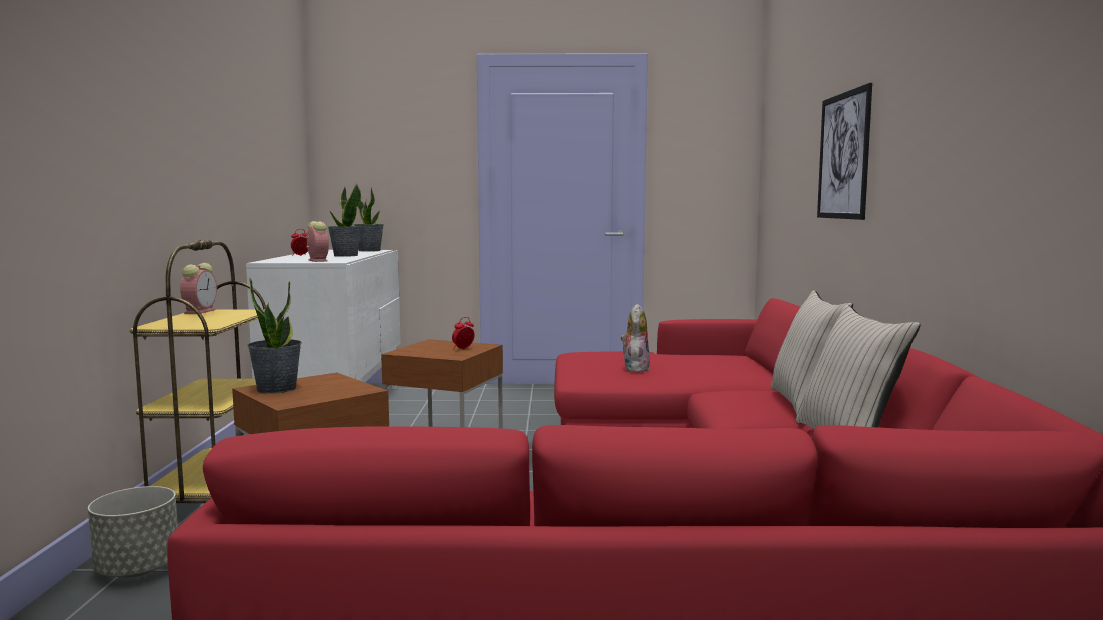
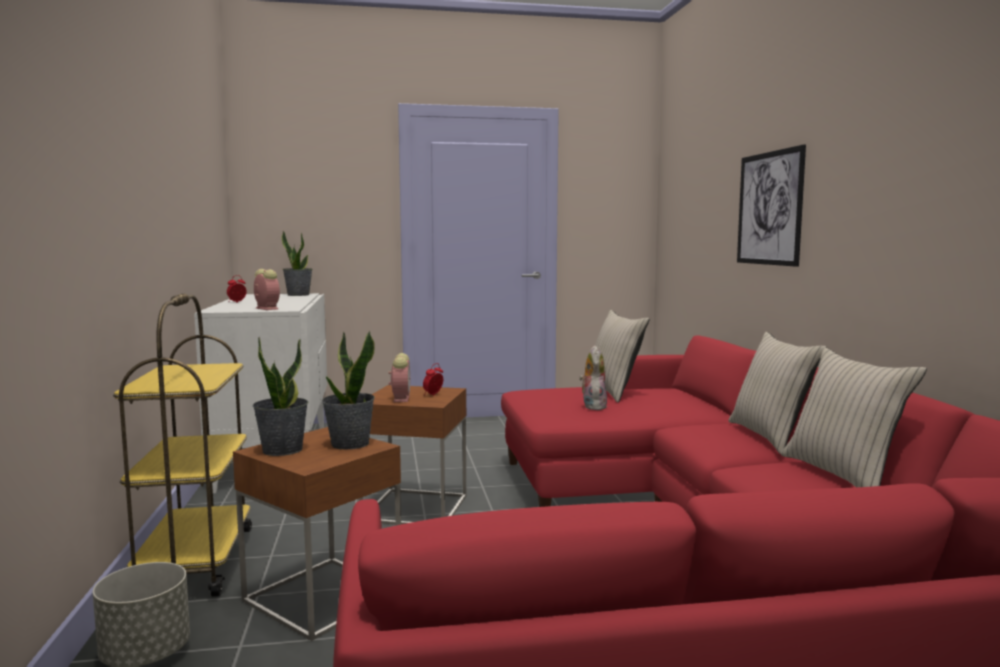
camera: 10 degrees left, 0 degrees up
alarm clock [180,263,217,314] -> alarm clock moved to [388,353,411,402]
potted plant [328,184,361,257] -> potted plant moved to [322,331,375,449]
none -> beige pillow [595,310,650,403]

